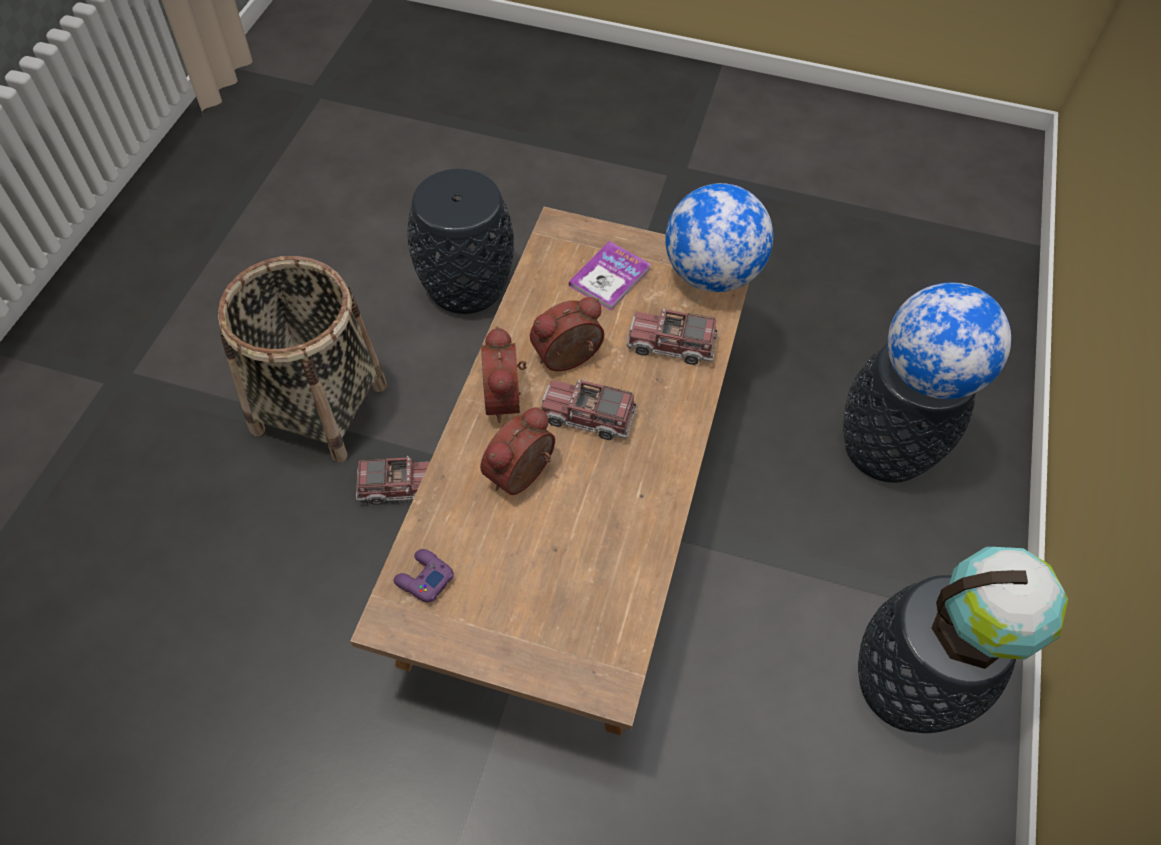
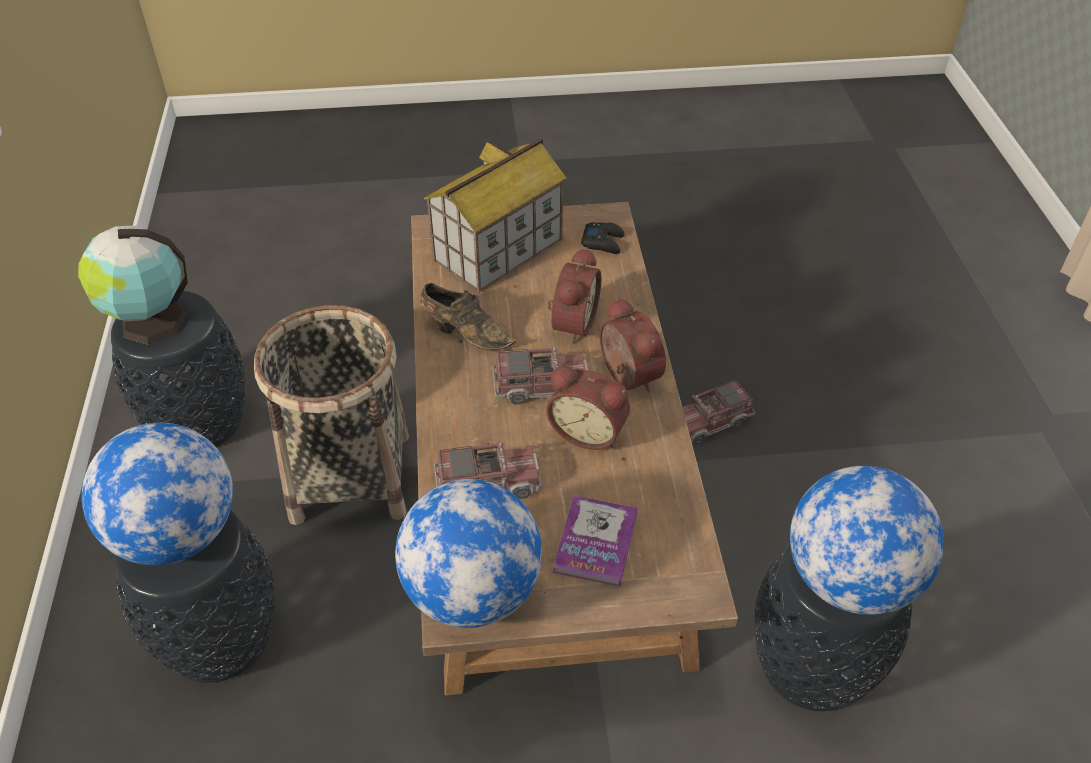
camera: 160 degrees right, 10 degrees down
basket [218,256,387,462] -> basket moved to [254,305,410,525]
purple game controller [393,549,454,603] -> black game controller [581,222,624,254]
alarm clock [530,297,604,371] -> alarm clock turned 75 degrees clockwise [546,366,630,450]
none -> brown shoe [420,283,516,350]
none -> toy house [424,138,566,292]
none -> globe [790,466,944,615]

